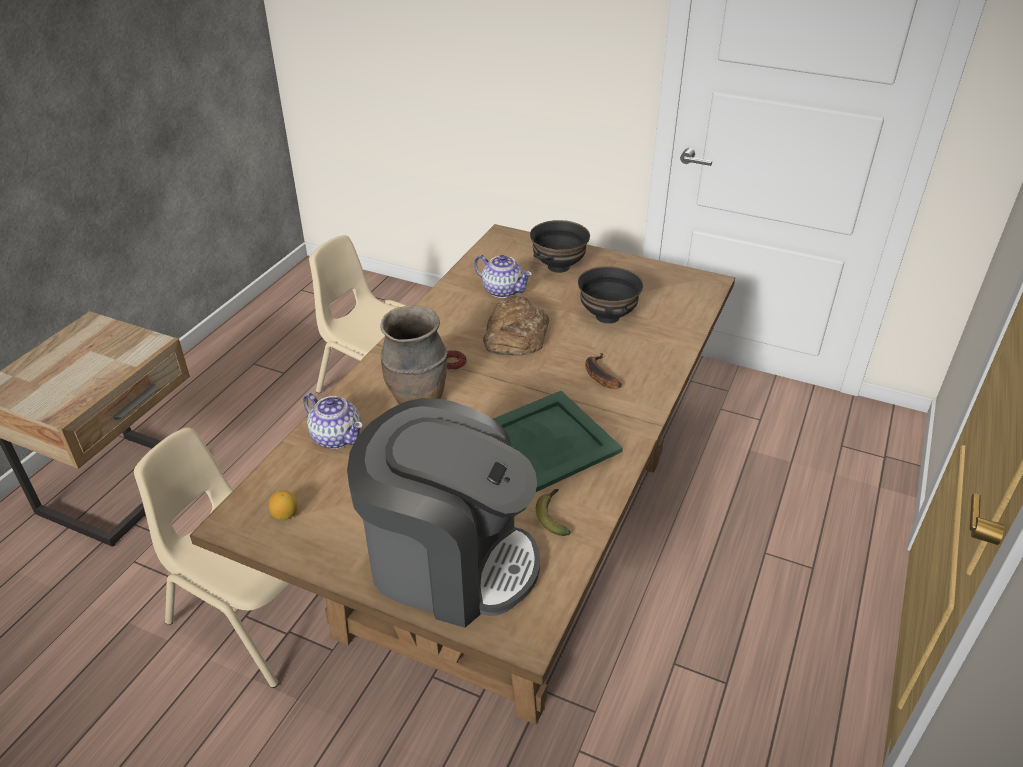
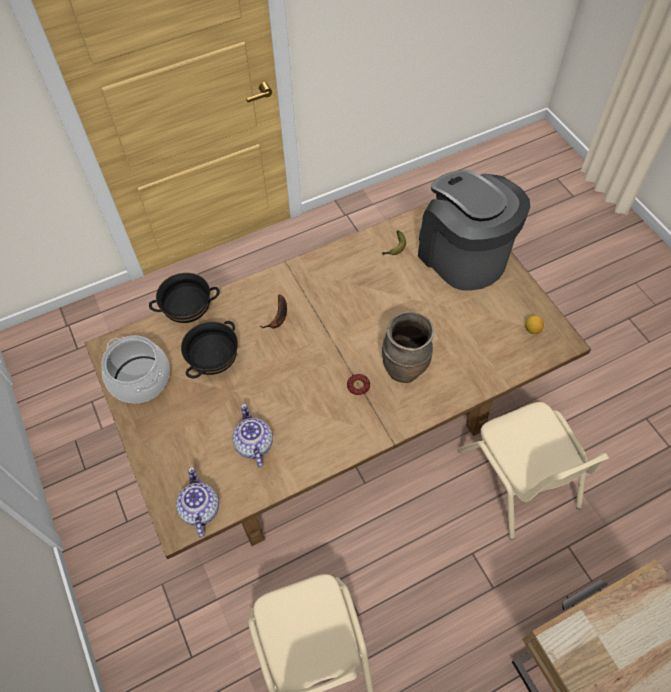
camera: 140 degrees left, 20 degrees up
teapot [303,393,363,449] -> teapot moved to [176,467,219,538]
bread [483,296,549,355] -> none
green tray [493,391,623,492] -> none
black bowl [530,220,590,273] -> black bowl moved to [149,272,220,323]
none -> cooking pot [101,336,170,404]

